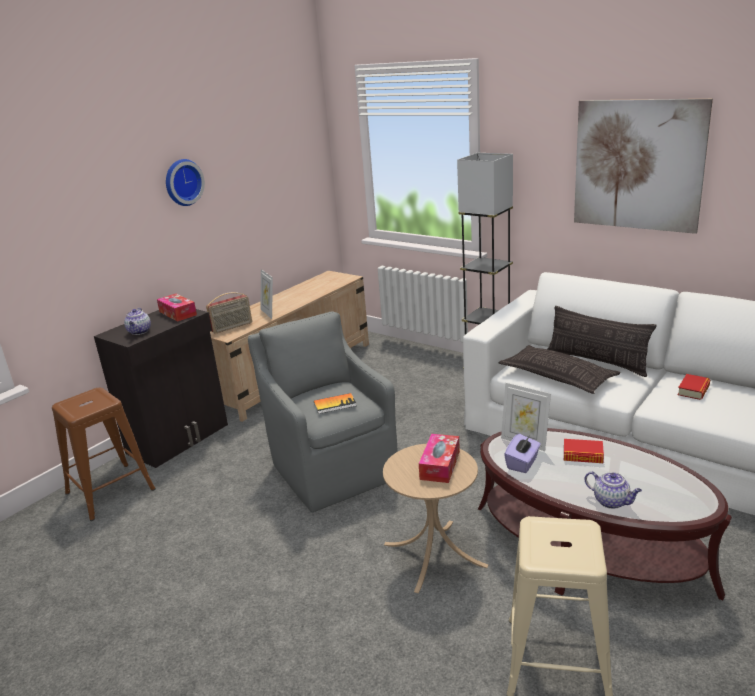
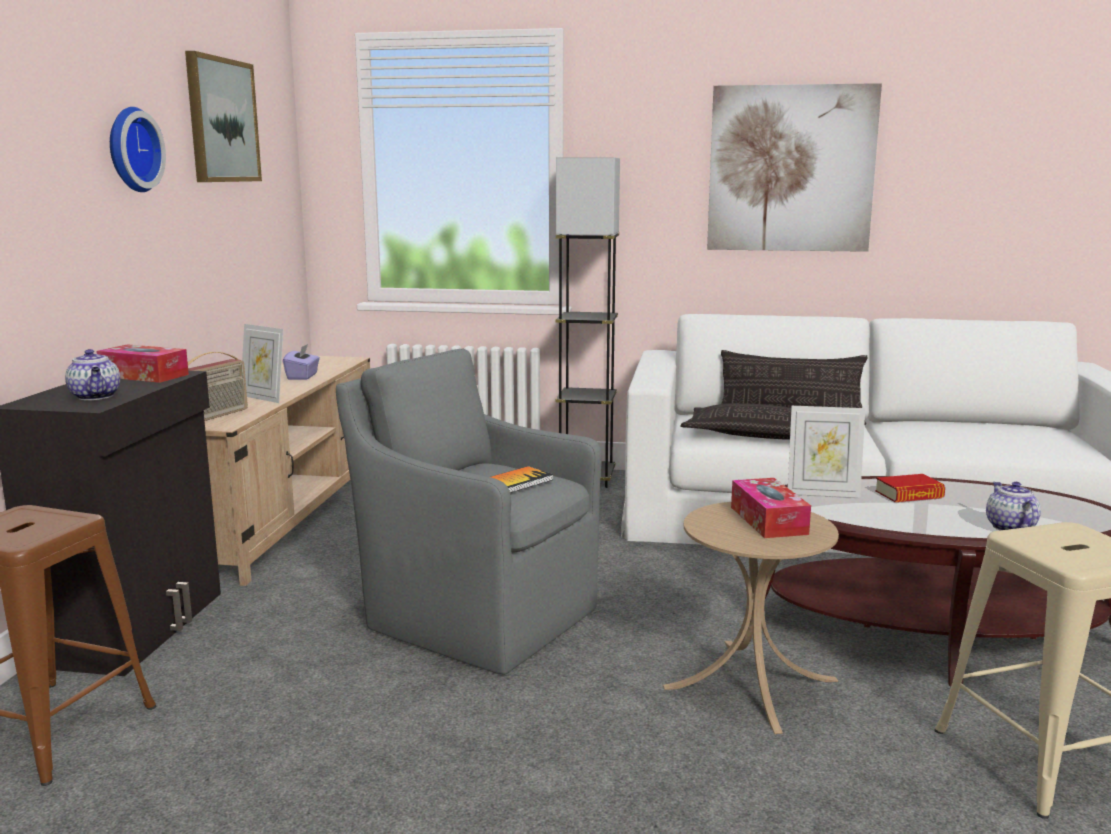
camera: 30 degrees left, 10 degrees down
purple tissue box [504,434,541,473] -> purple tissue box moved to [283,344,320,380]
teapot [585,471,642,509] -> teapot turned 105 degrees counterclockwise [986,482,1041,531]
book [678,374,710,400] -> none
none -> picture [185,51,262,182]

